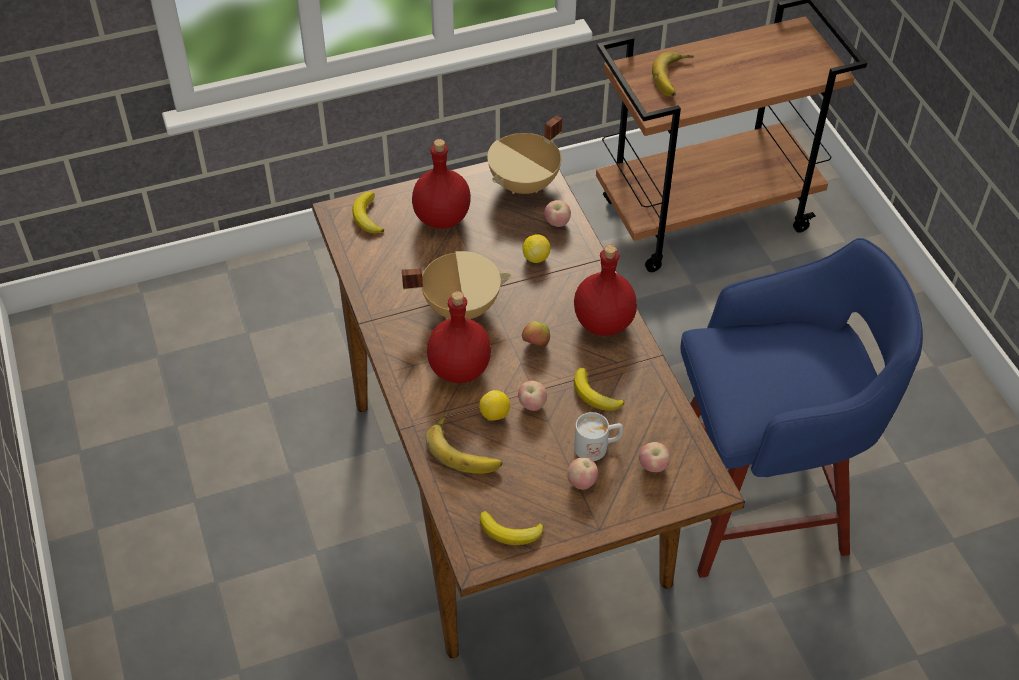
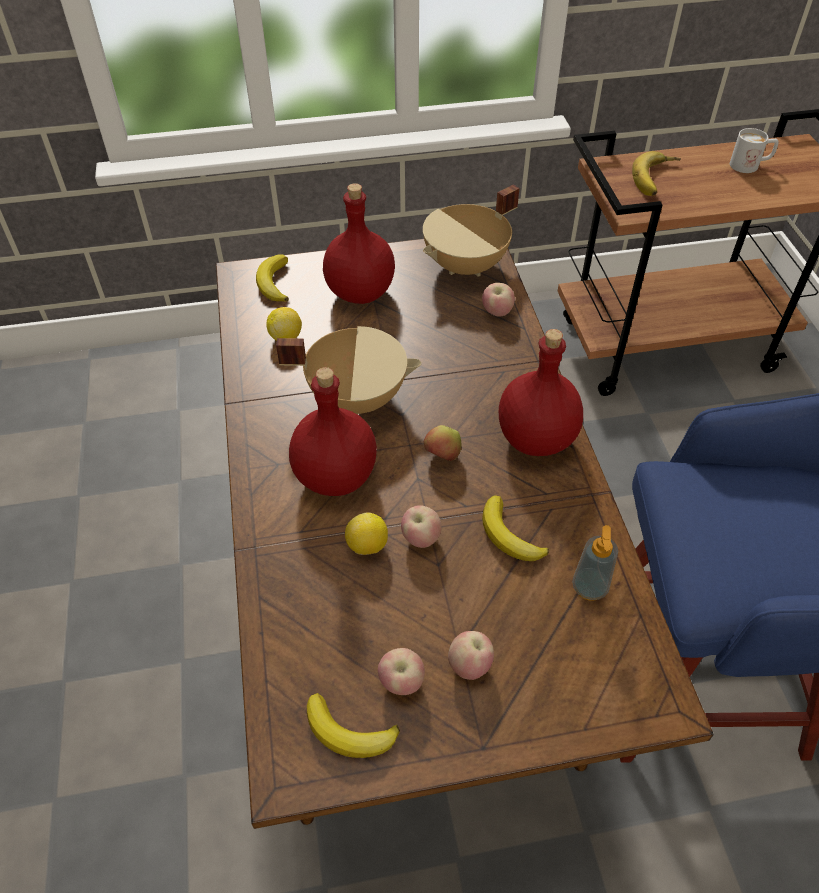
camera: 10 degrees right, 0 degrees up
banana [426,413,502,473] -> none
lemon [522,234,550,263] -> lemon moved to [266,307,302,341]
white mug [574,412,623,461] -> white mug moved to [730,128,779,173]
apple [639,442,670,472] -> apple moved to [378,648,425,695]
none -> soap dispenser [572,525,618,601]

